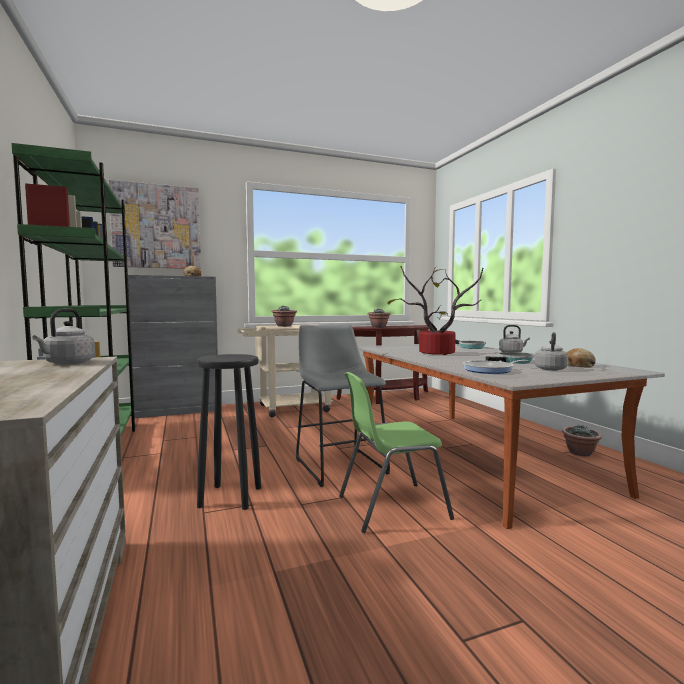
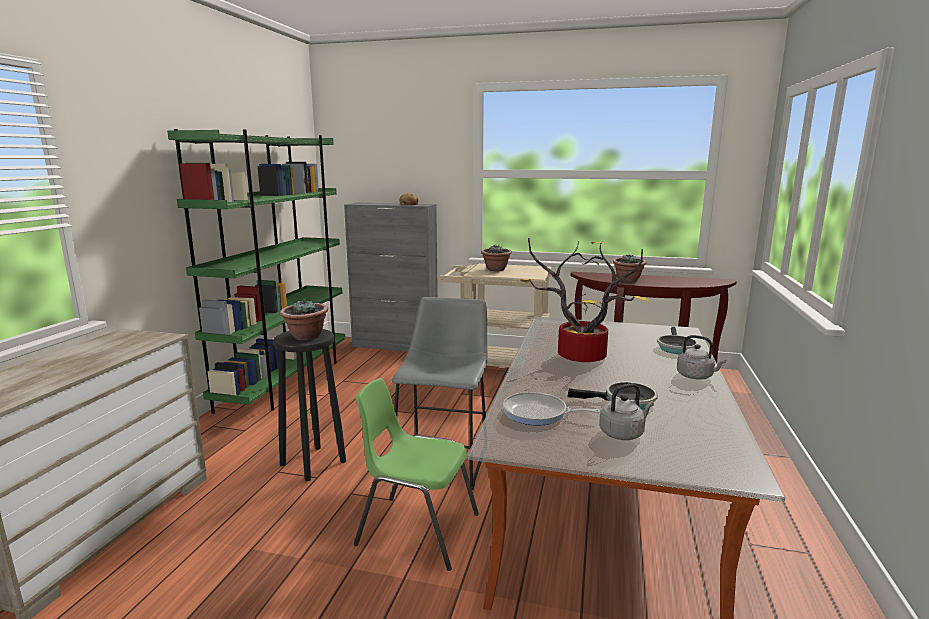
camera: 35 degrees right, 10 degrees up
grey kettle [32,309,95,365] -> none
picture [108,180,201,269] -> none
potted plant [562,425,602,456] -> potted plant moved to [280,299,328,340]
bread [566,348,596,368] -> none

